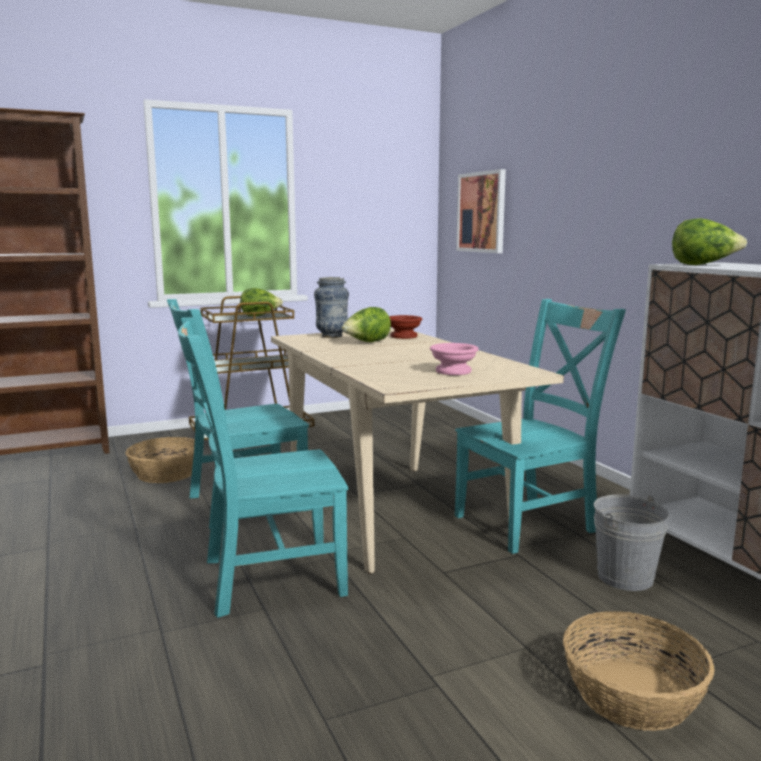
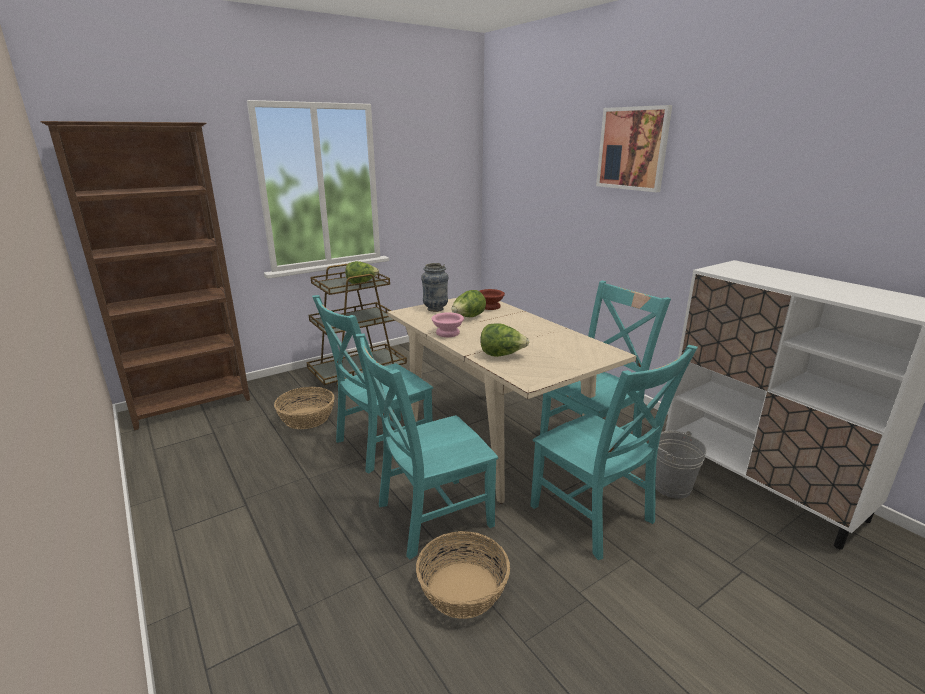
camera: 10 degrees left, 10 degrees up
pink bowl [430,343,479,375] -> pink bowl moved to [432,312,464,337]
picture [456,169,506,253] -> picture moved to [596,105,672,192]
basket [563,611,714,731] -> basket moved to [416,531,510,619]
lettuce [672,218,747,265] -> lettuce moved to [480,323,530,357]
none -> turquoise chair [530,345,698,560]

